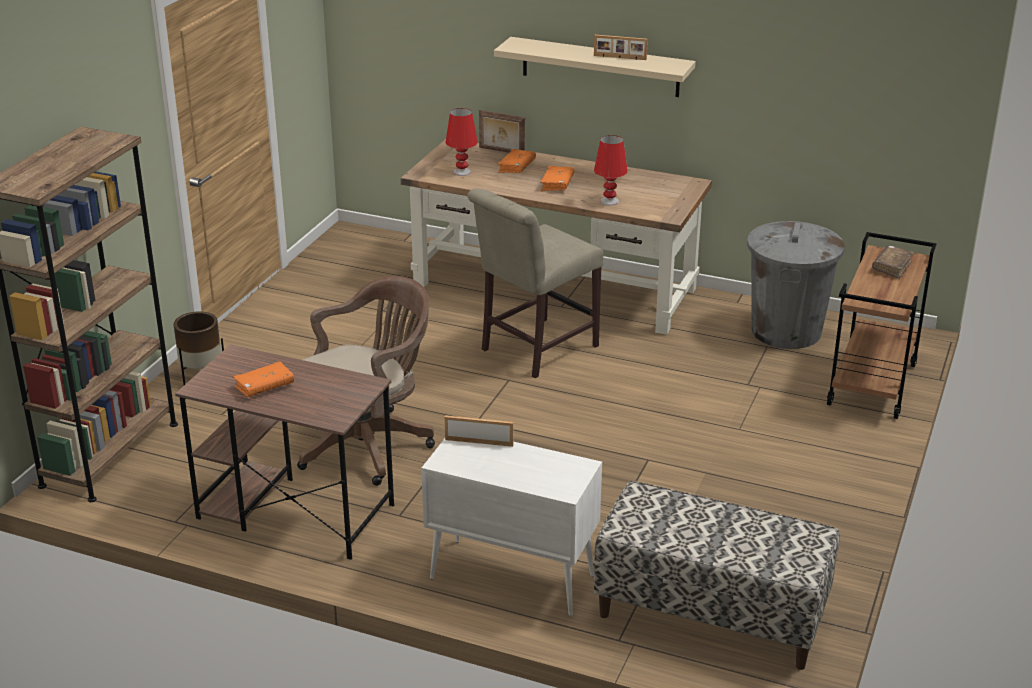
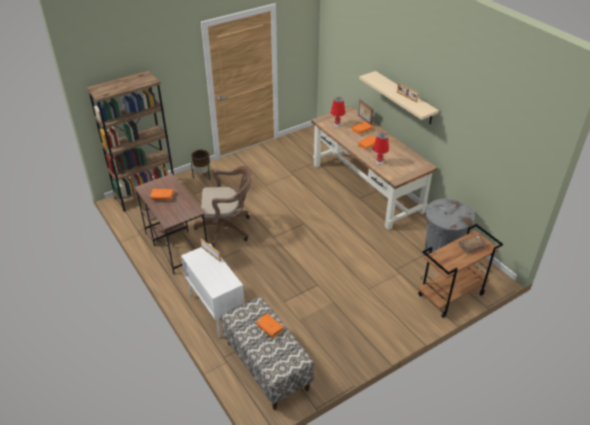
camera: 35 degrees right, 10 degrees up
beige chair [467,188,604,378] -> none
none -> orange book [255,313,284,338]

